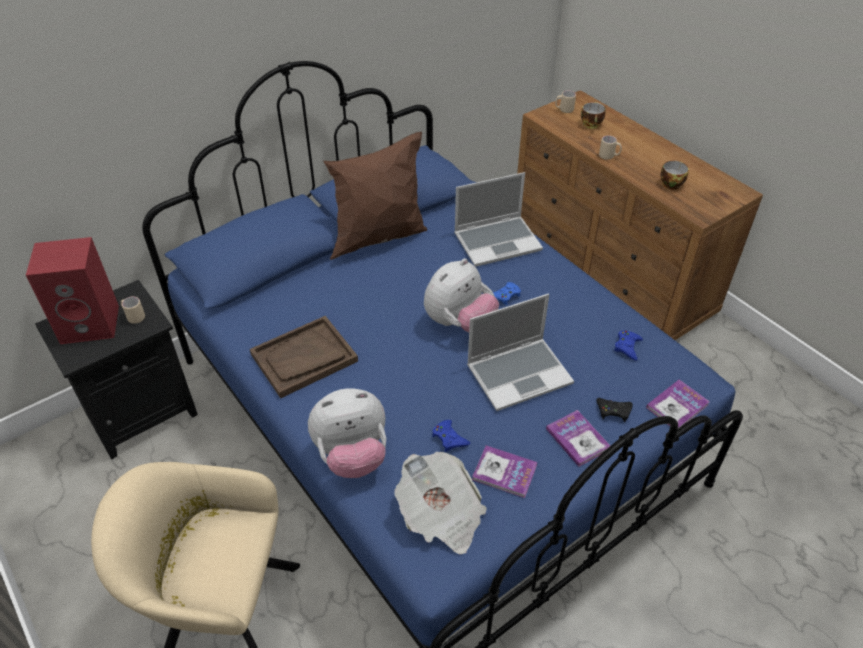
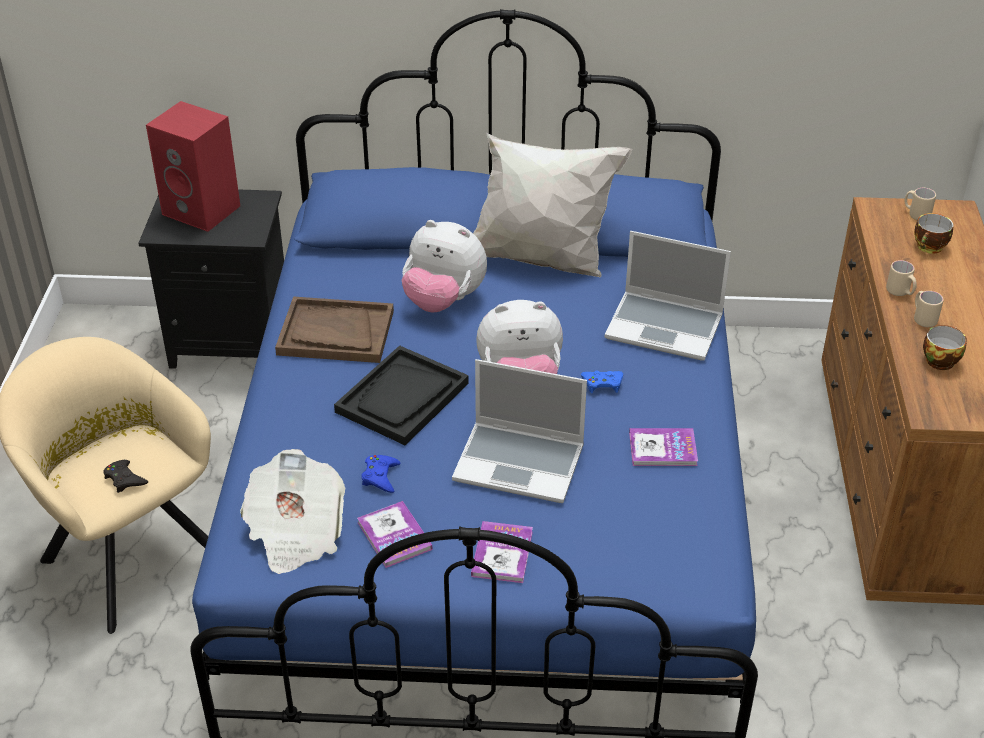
camera: 40 degrees right, 5 degrees down
beige mug [121,296,145,324] -> beige mug moved to [914,291,944,327]
plush toy [308,388,386,478] -> plush toy moved to [402,220,487,312]
brown pillow [323,132,427,260] -> white pillow [473,133,632,277]
black game controller [597,398,633,422] -> black game controller moved to [103,460,148,493]
blue game controller [614,331,643,361] -> none
book [646,380,710,429] -> book moved to [629,428,698,466]
none -> black tray [334,345,469,445]

